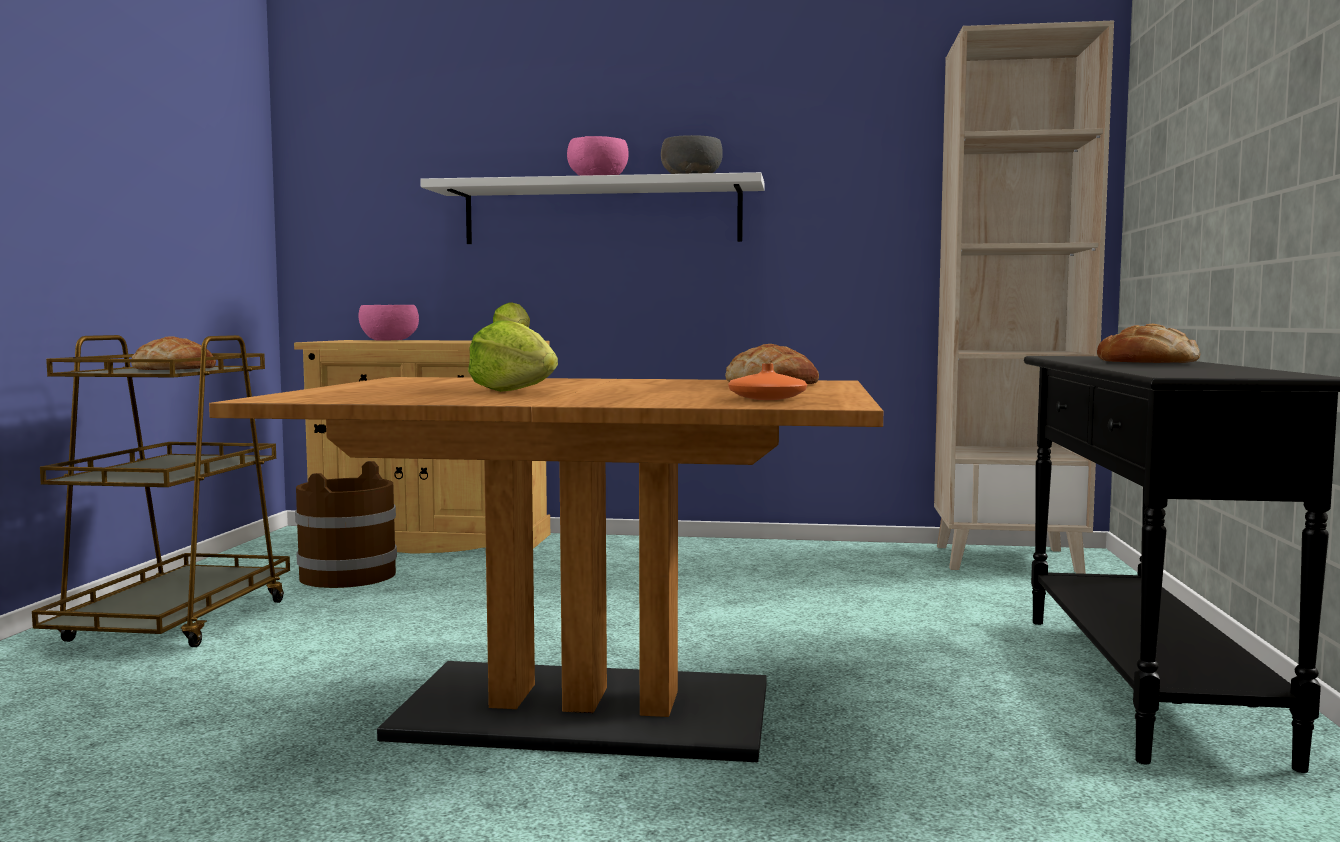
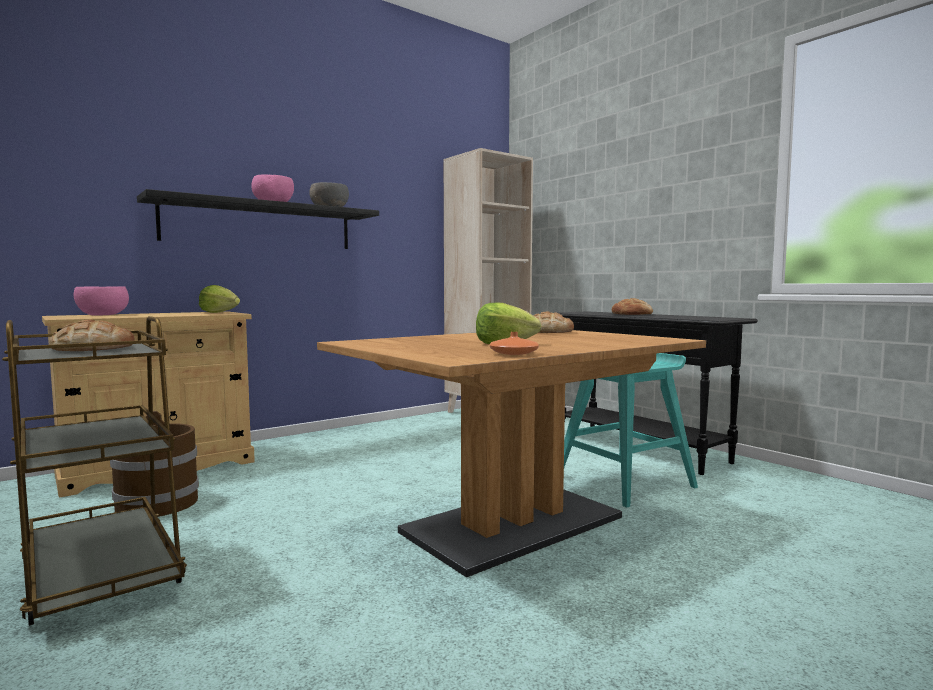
camera: 45 degrees left, 0 degrees up
white shelf [420,172,765,244] -> black shelf [137,189,379,249]
orange vase [728,363,807,400] -> orange vase moved to [489,332,539,355]
none -> turquoise stool [564,353,698,508]

